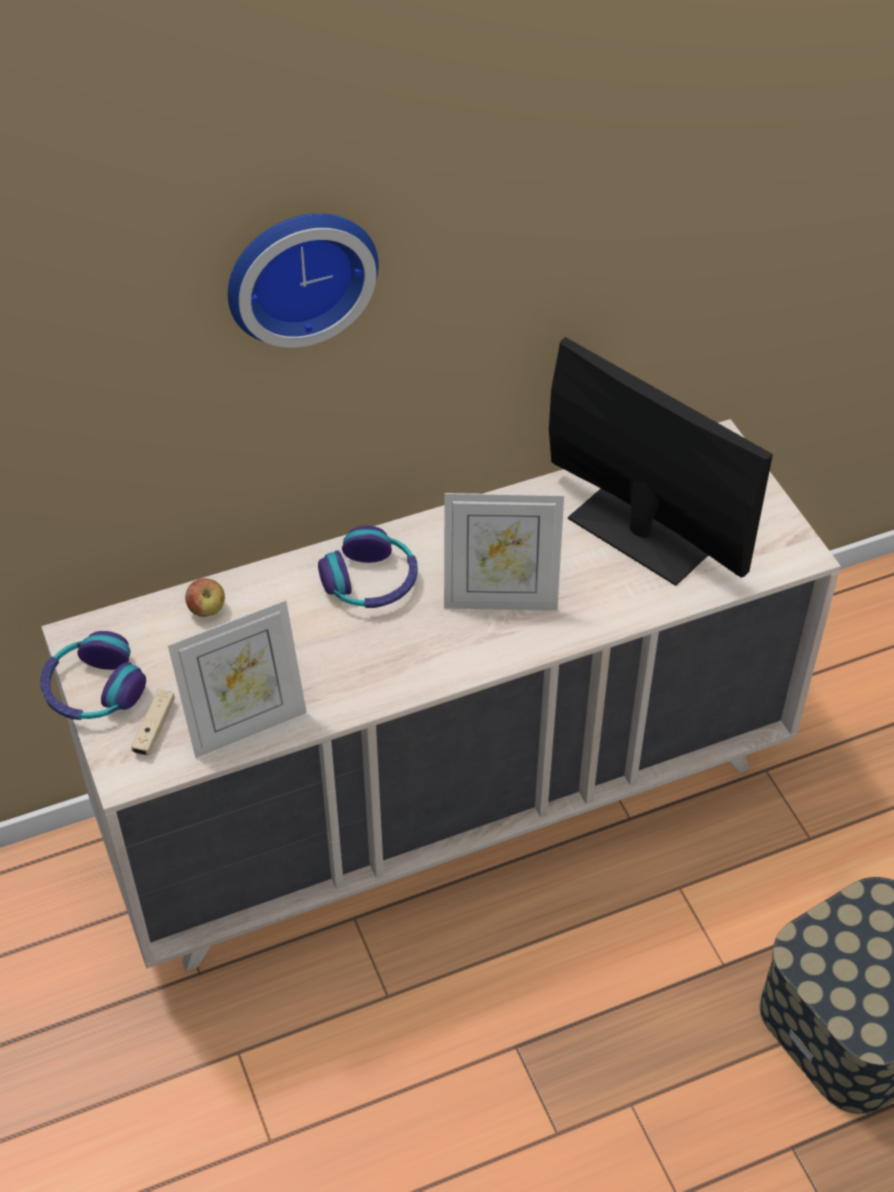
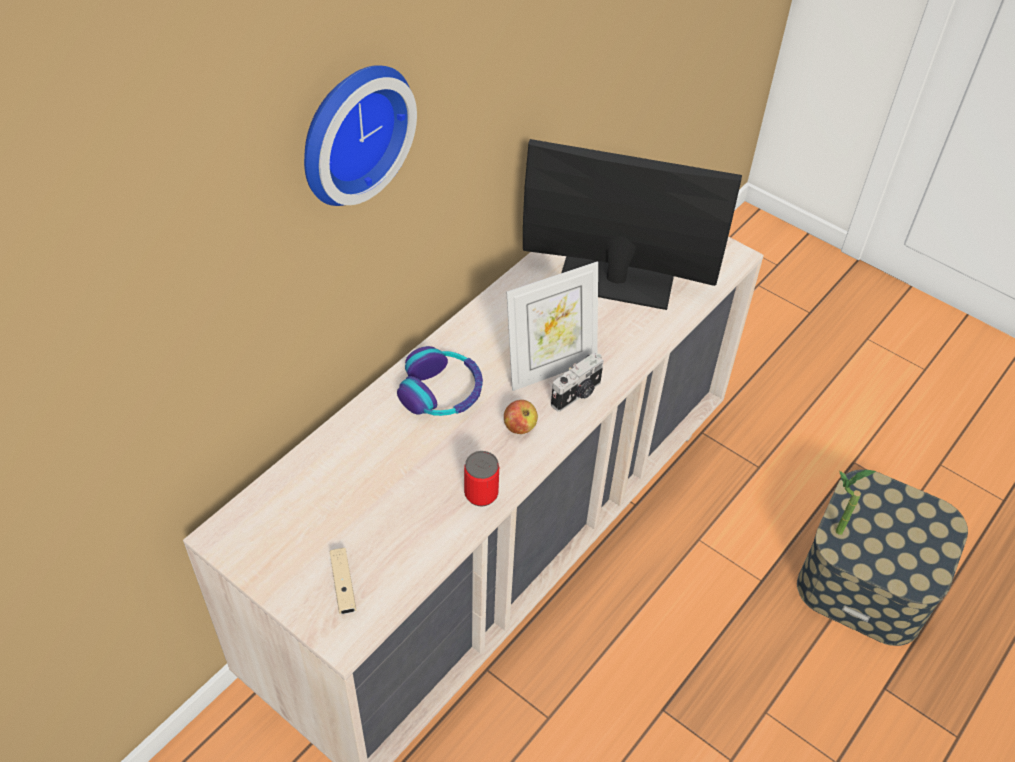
camera: 30 degrees left, 0 degrees up
headphones [40,631,146,720] -> none
picture frame [168,600,307,758] -> none
apple [185,578,225,617] -> apple moved to [504,400,538,434]
none -> can [464,451,499,506]
none -> camera [551,353,604,412]
none -> potted plant [836,470,876,535]

